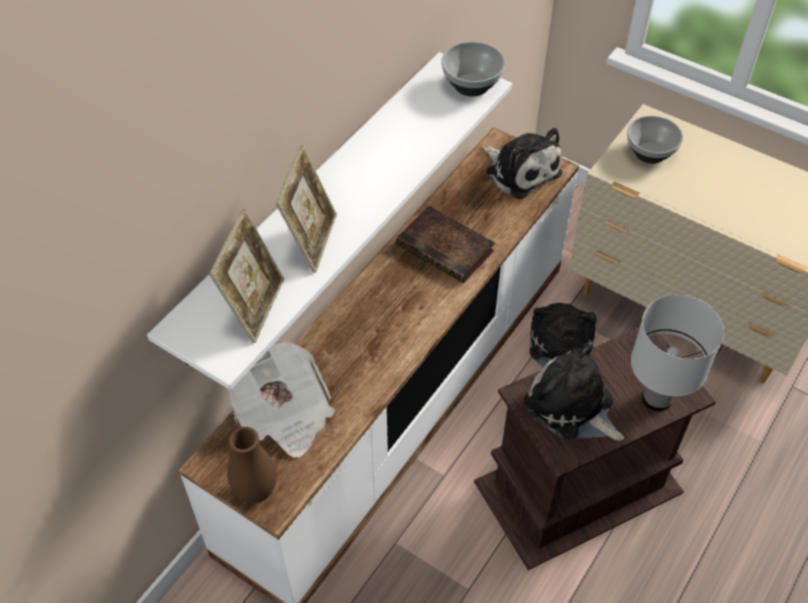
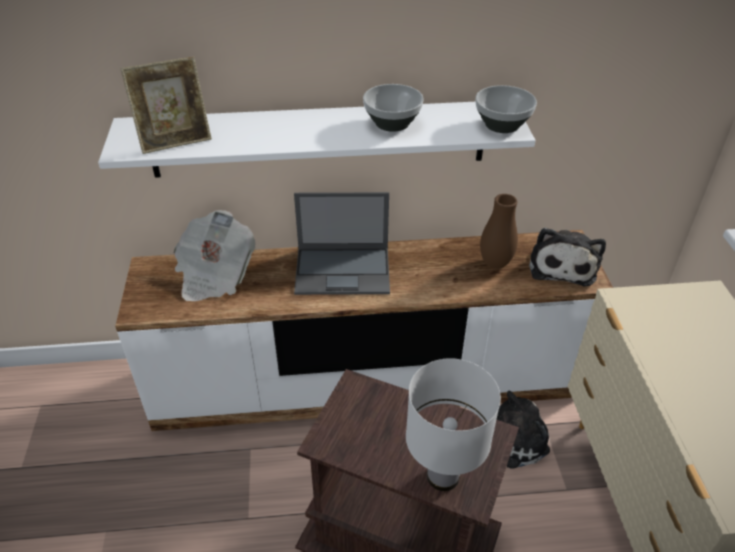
camera: 50 degrees right, 10 degrees down
brown vase [227,427,277,503] -> brown vase moved to [480,194,518,269]
picture frame [276,145,337,273] -> none
book [396,206,495,283] -> none
plush toy [524,341,624,441] -> none
bowl [627,116,683,164] -> bowl moved to [363,84,424,132]
none -> laptop [294,192,390,295]

